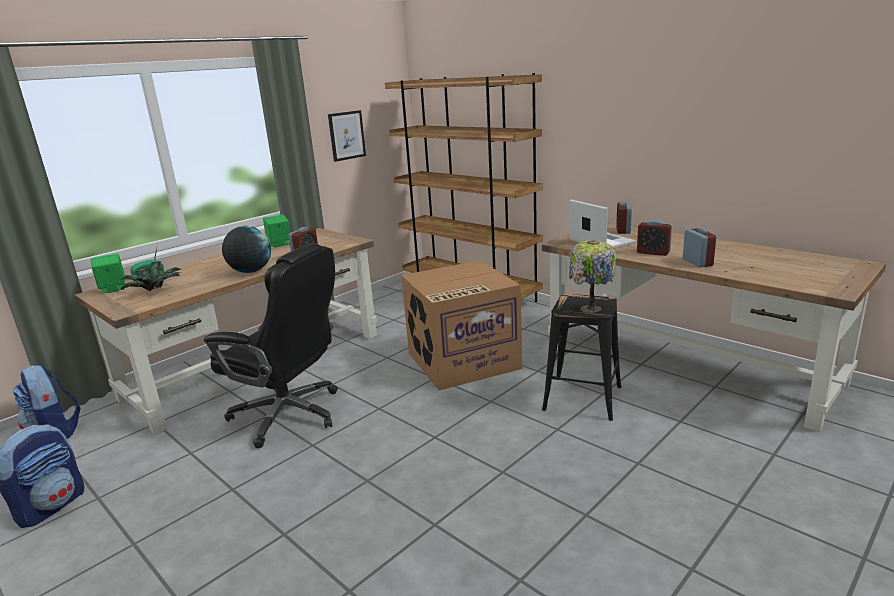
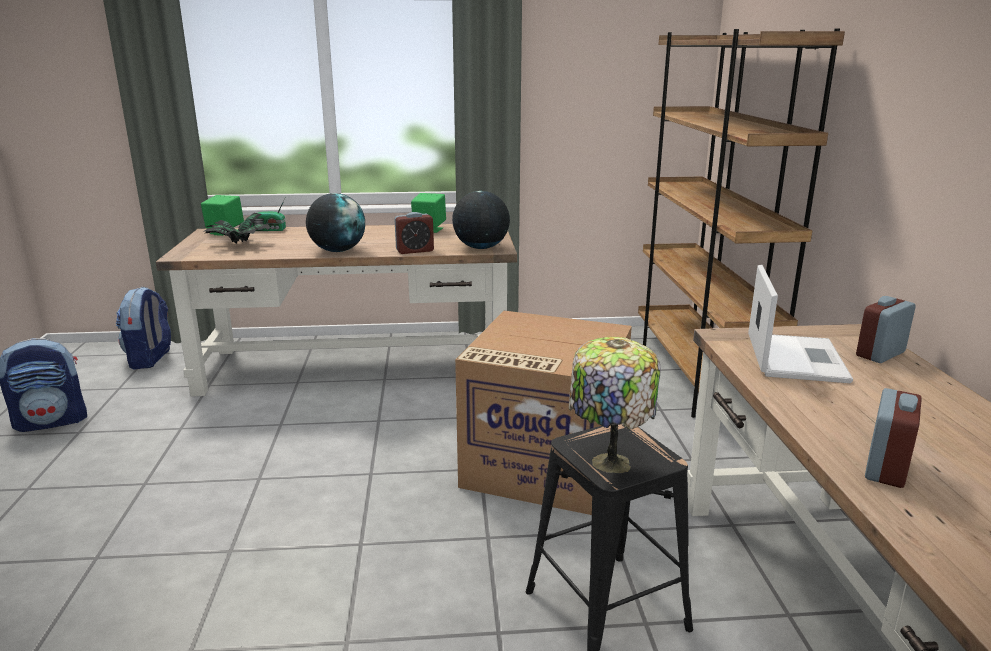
camera: 40 degrees right, 0 degrees up
black office chair [204,243,338,448] -> none
picture [328,110,366,162] -> none
alarm clock [637,220,672,256] -> none
none -> globe [452,191,510,249]

